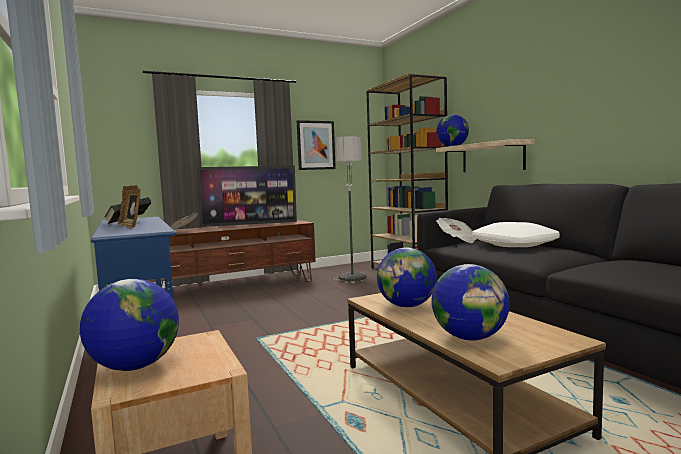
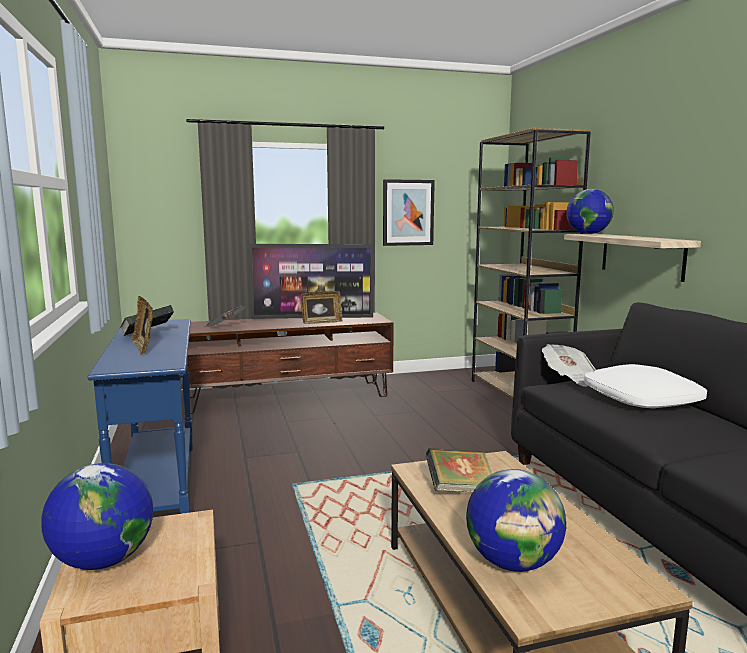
camera: 10 degrees right, 5 degrees up
floor lamp [334,136,366,283] -> none
globe [377,248,437,307] -> book [426,448,492,492]
none -> picture frame [301,291,343,324]

